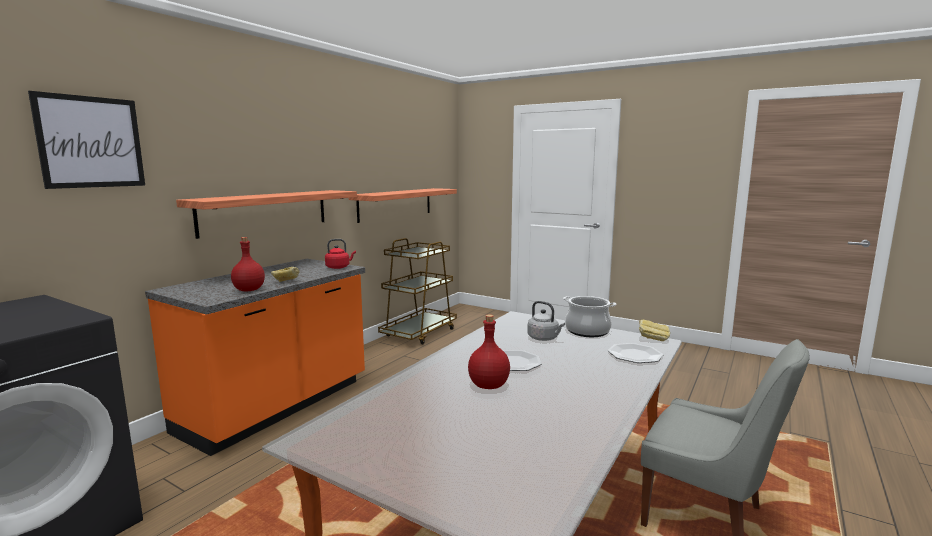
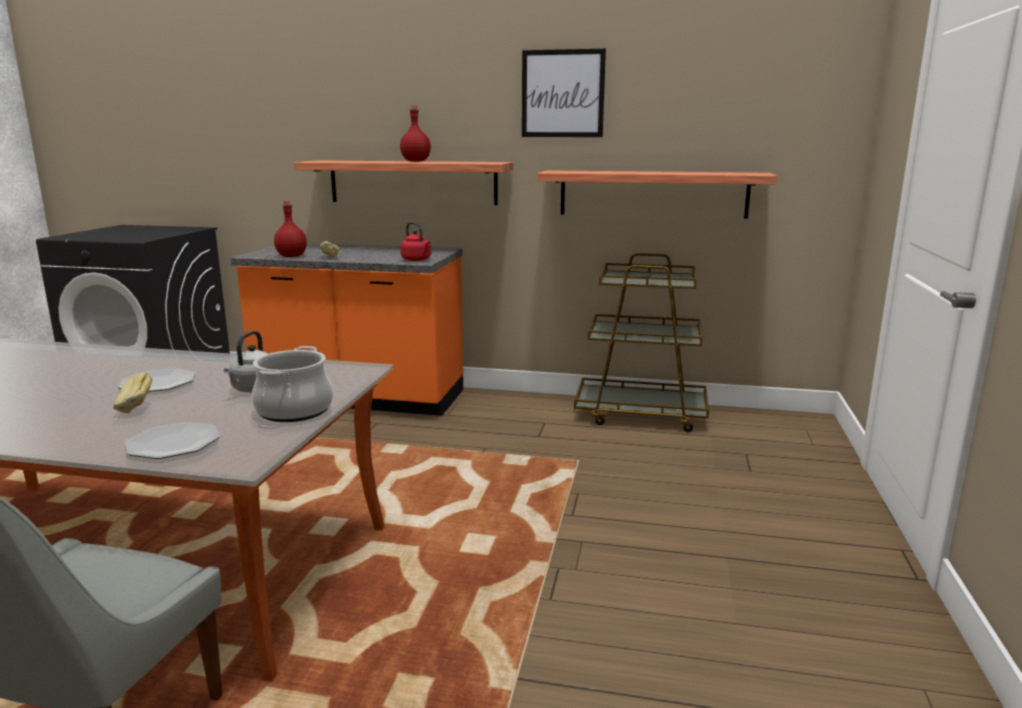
camera: 70 degrees right, 5 degrees up
picture [28,91,145,189] -> picture moved to [522,49,606,137]
red bottle [468,314,510,389] -> red bottle moved to [400,105,431,162]
bread [639,319,670,341] -> bread moved to [113,373,152,413]

